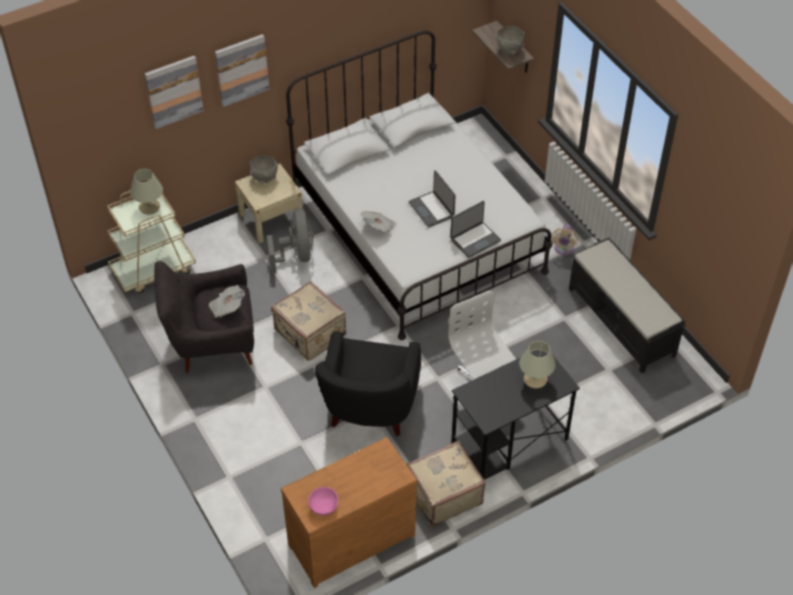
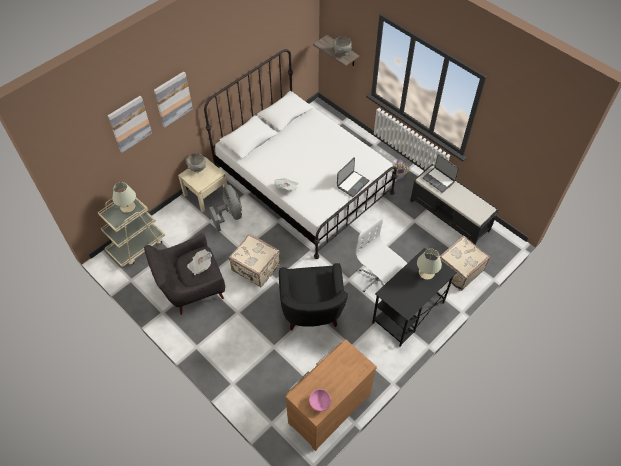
camera: 15 degrees left, 5 degrees up
beige suitcase [406,441,486,527] -> beige suitcase moved to [440,235,490,291]
laptop [408,170,456,228] -> laptop moved to [422,154,459,193]

